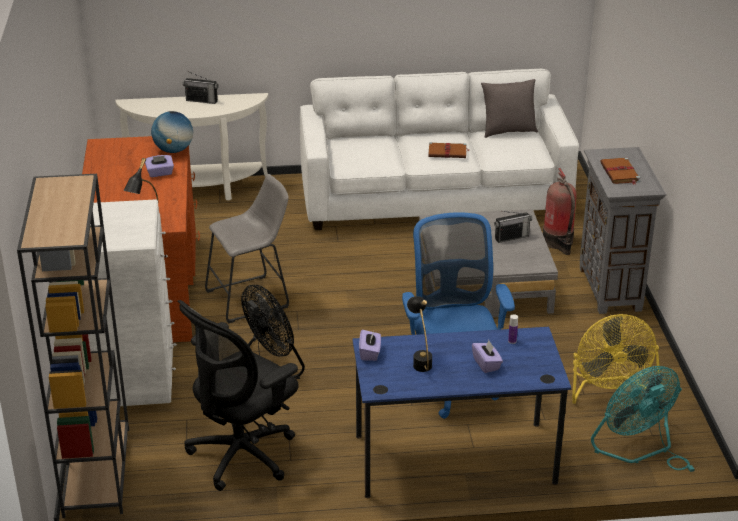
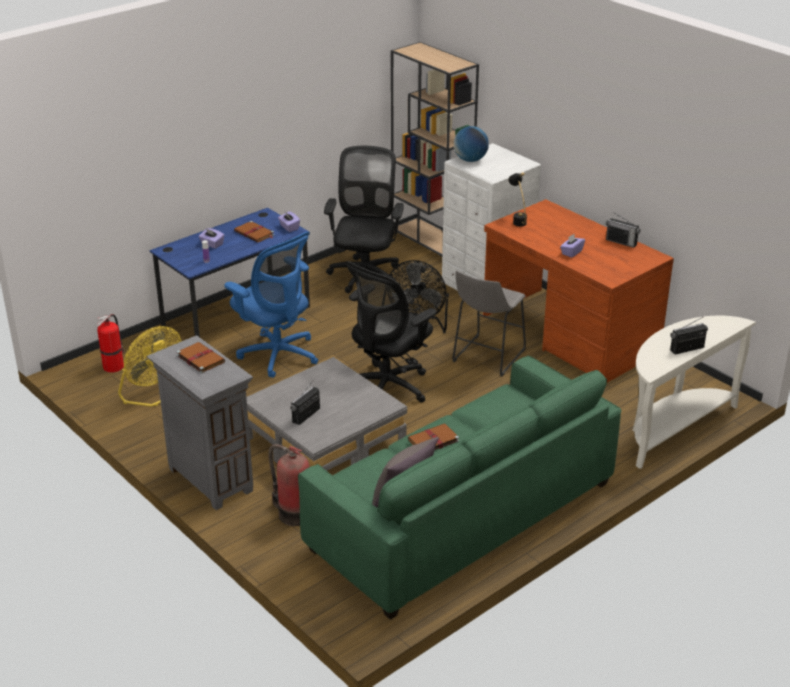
camera: 145 degrees right, 0 degrees up
globe [151,111,193,153] -> globe moved to [454,126,489,162]
white sofa [300,69,579,230] -> green sofa [298,356,621,620]
black table lamp [407,296,432,372] -> brown book [234,221,274,242]
turquoise fan [591,366,695,472] -> fire extinguisher [97,314,124,373]
none -> black office chair [345,261,437,403]
none -> radio [606,212,640,248]

